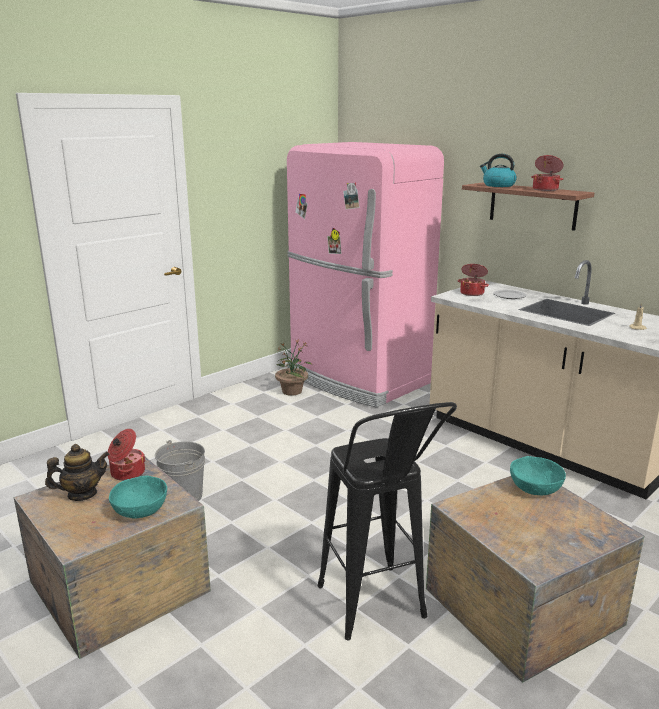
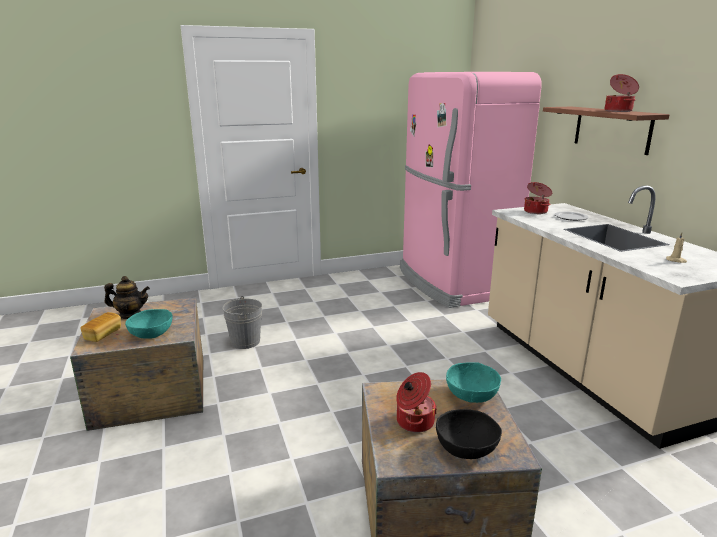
camera: 25 degrees right, 0 degrees up
cooking pot [108,429,146,481] -> cooking pot moved to [396,372,437,433]
potted plant [275,340,313,396] -> none
black stool [318,402,457,640] -> none
kettle [480,154,517,187] -> none
none -> bread [80,312,121,342]
none -> black bowl [436,409,502,459]

